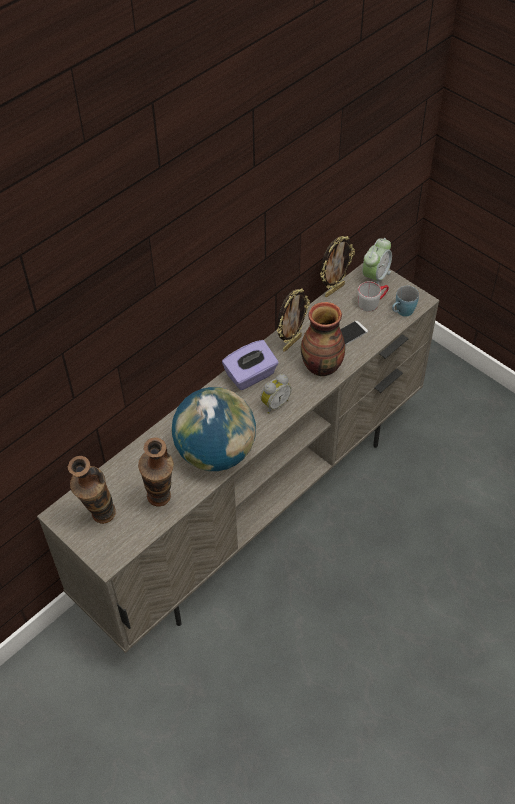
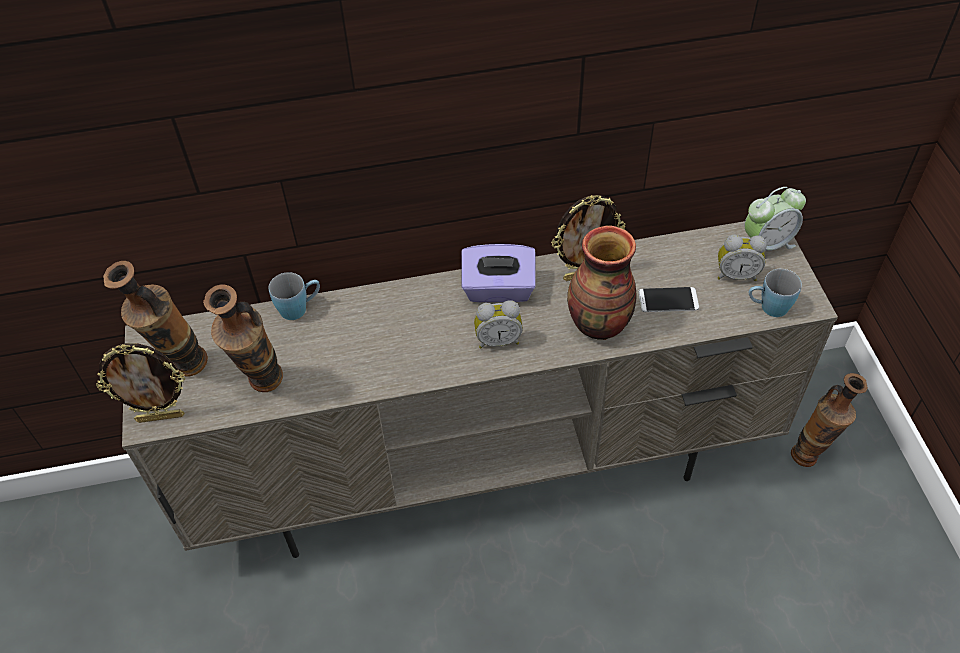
camera: 35 degrees right, 0 degrees up
globe [172,387,256,471] -> none
picture frame [320,236,355,297] -> picture frame moved to [96,343,185,423]
grey mug [358,281,389,311] -> alarm clock [718,235,767,281]
none -> blue mug [269,272,320,320]
none -> vase [791,373,868,467]

